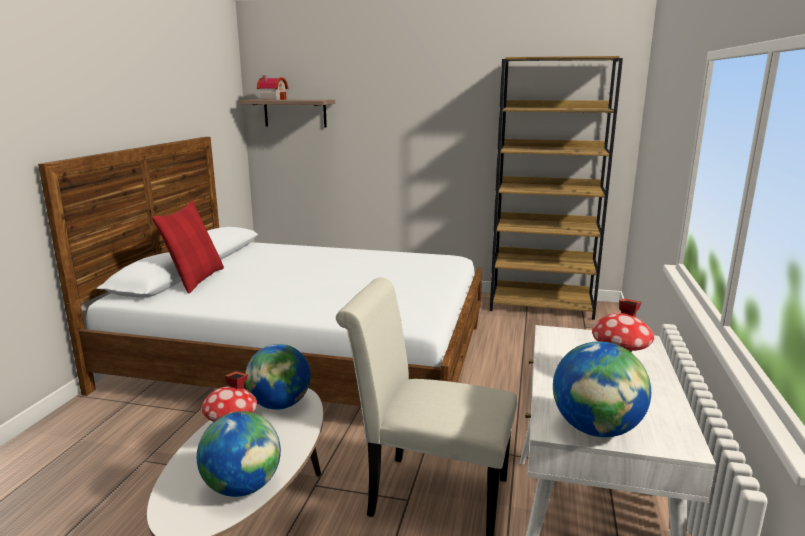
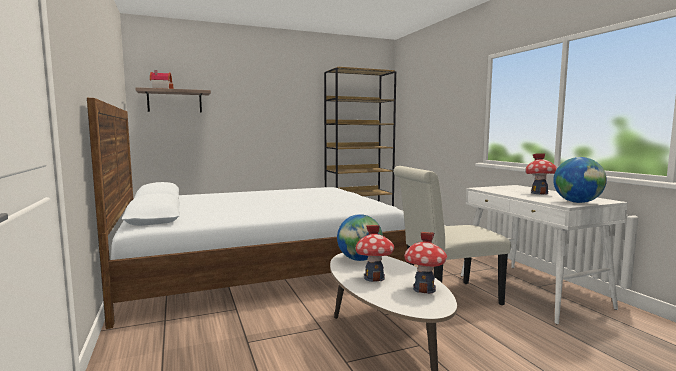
camera: 35 degrees left, 10 degrees down
red pillow [152,201,224,293] -> none
globe [197,411,281,497] -> toy house [404,232,447,294]

